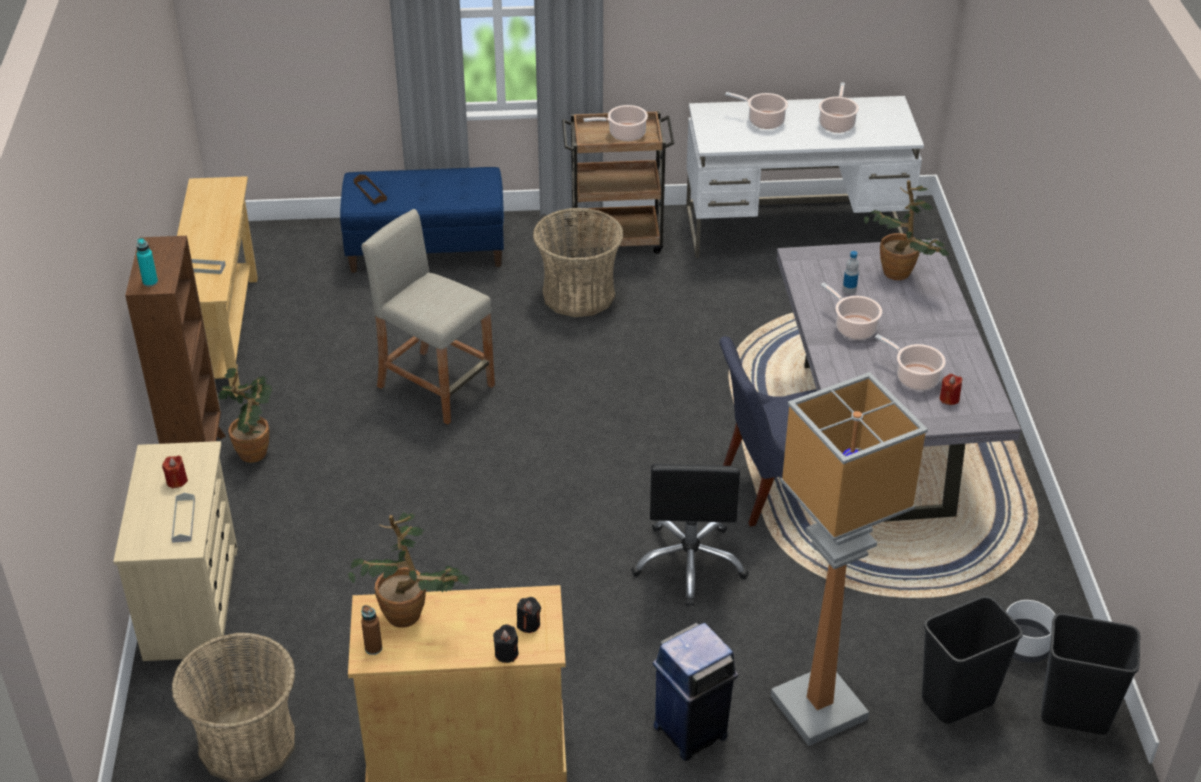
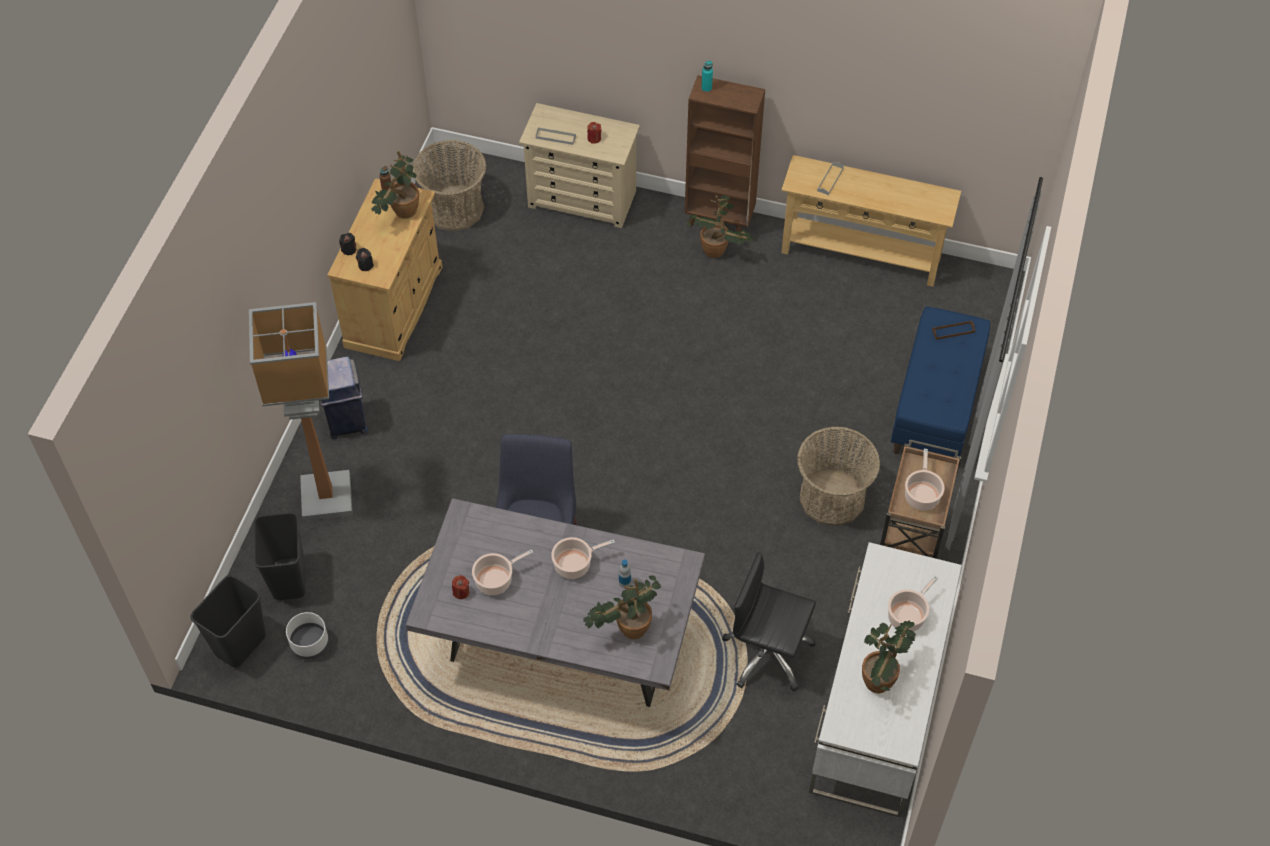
camera: 110 degrees right, 15 degrees up
beige stool [361,209,495,425] -> none
black office chair [631,464,749,606] -> black office chair moved to [722,552,816,691]
cooking pot [819,82,859,133] -> potted plant [862,621,916,693]

